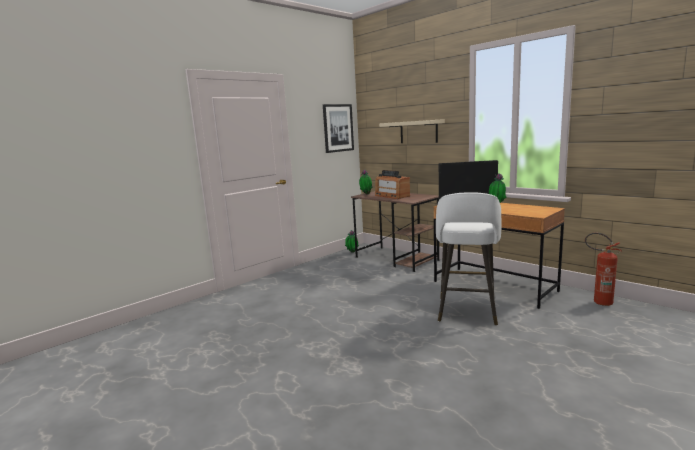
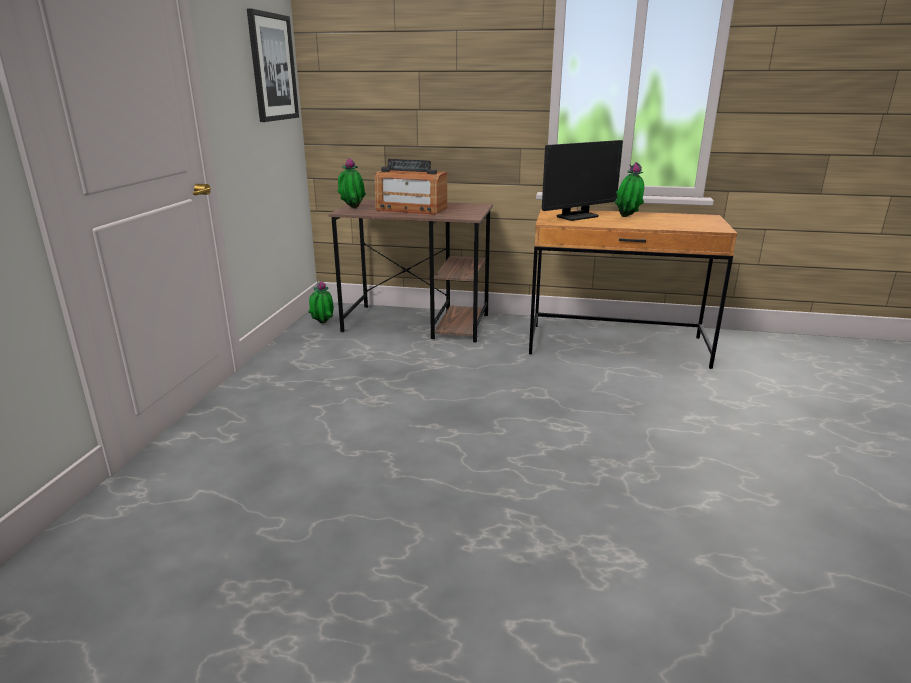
camera: 35 degrees left, 10 degrees up
beige shelf [379,119,445,143] -> none
white stool [436,192,502,325] -> none
fire extinguisher [585,233,622,306] -> none

